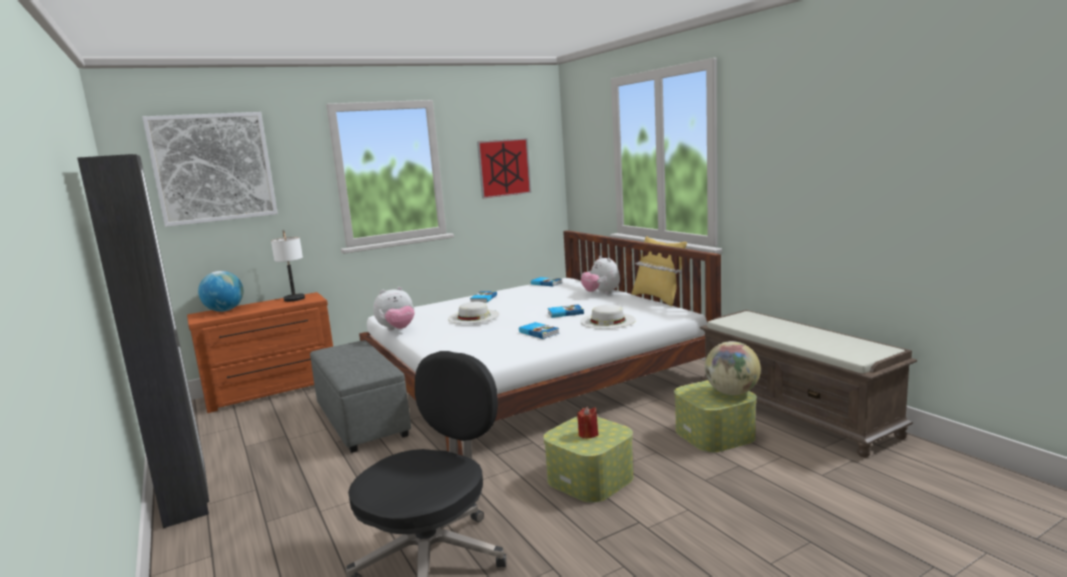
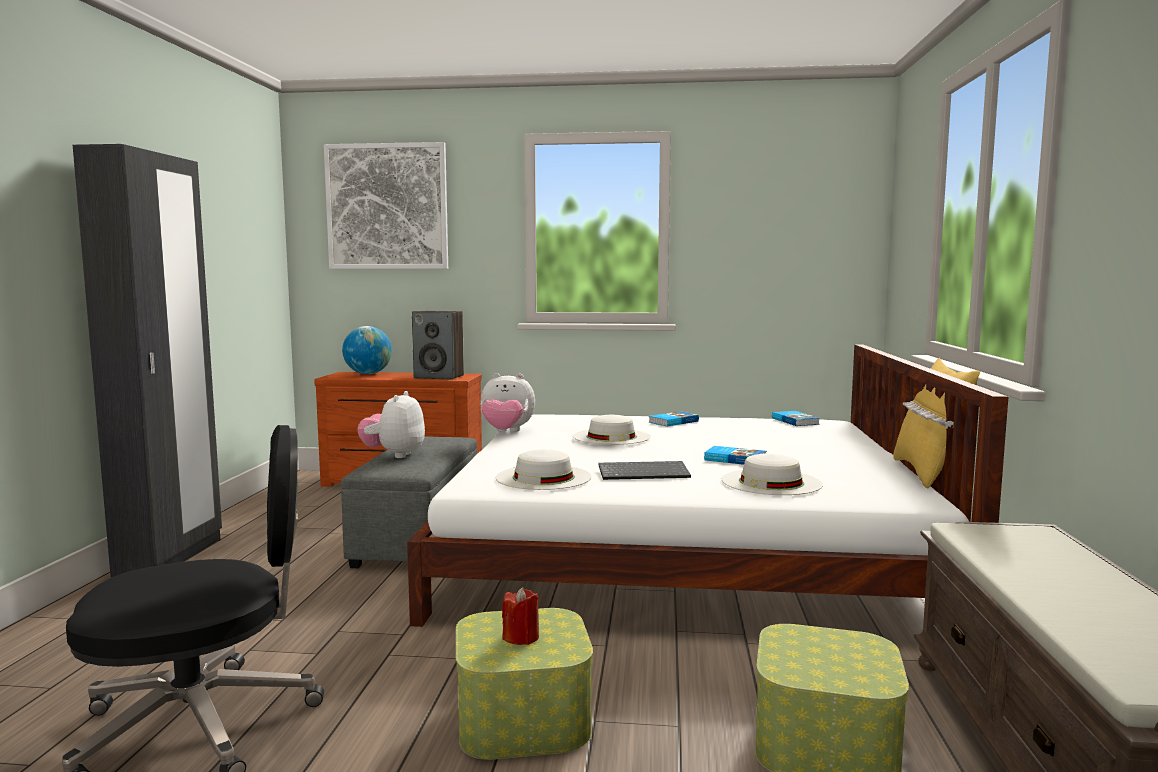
camera: 35 degrees right, 5 degrees down
table lamp [271,230,305,302] -> speaker [412,311,464,380]
picture [477,138,532,199] -> none
book [519,322,559,339] -> keyboard [599,461,691,480]
plush toy [581,256,620,294] -> plush toy moved to [357,391,425,458]
globe [705,341,761,395] -> none
none -> white hat [496,449,592,490]

